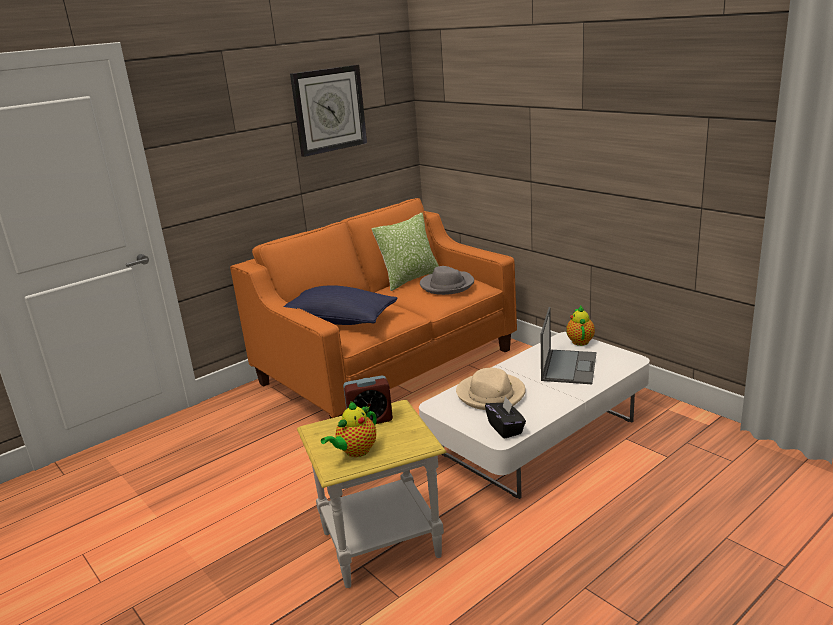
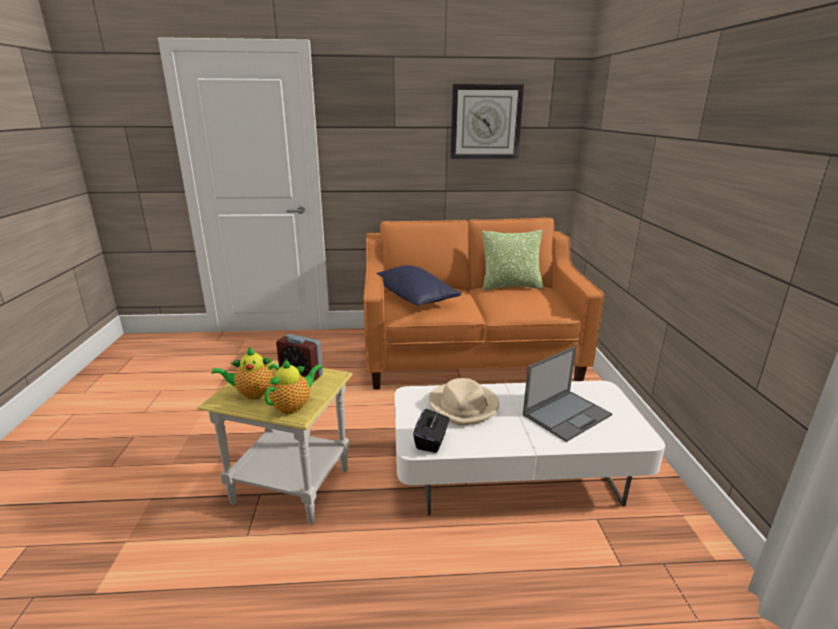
camera: 35 degrees right, 0 degrees up
grey hat [420,266,474,295] -> none
teapot [566,306,595,346] -> teapot moved to [264,359,322,414]

